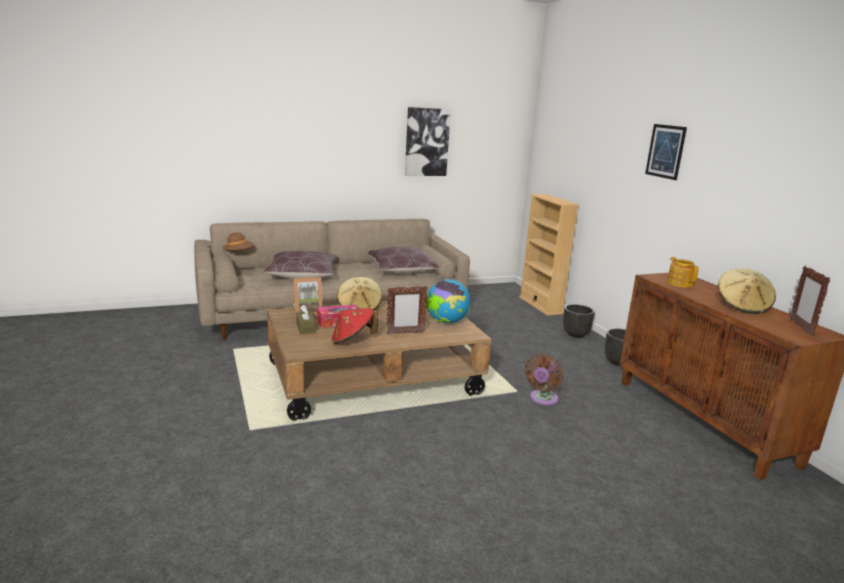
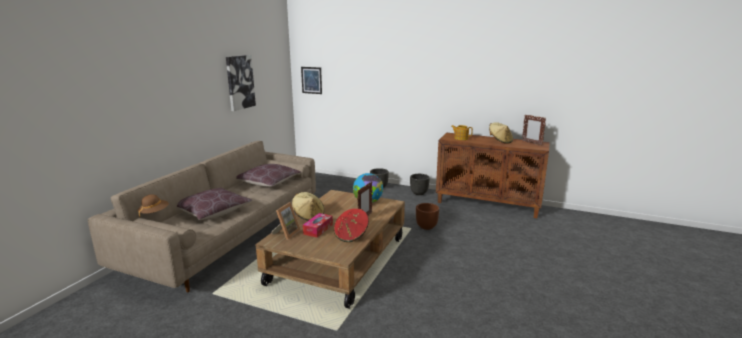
camera: 45 degrees left, 0 degrees up
brown tissue box [296,305,316,334] -> none
beige bookcase [519,194,579,316] -> none
brown fan [525,354,563,405] -> brown planter [416,203,439,230]
picture [645,124,687,180] -> picture moved to [301,67,322,94]

